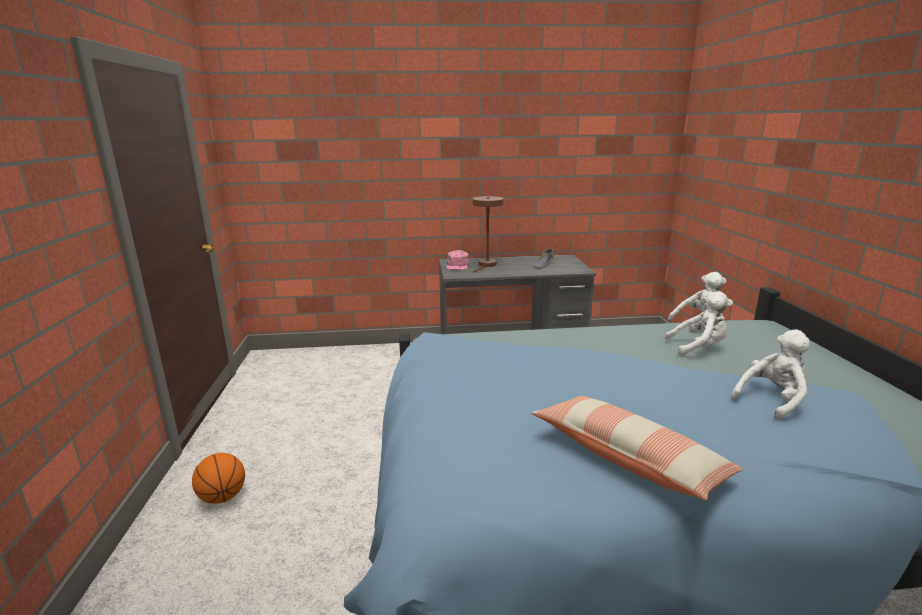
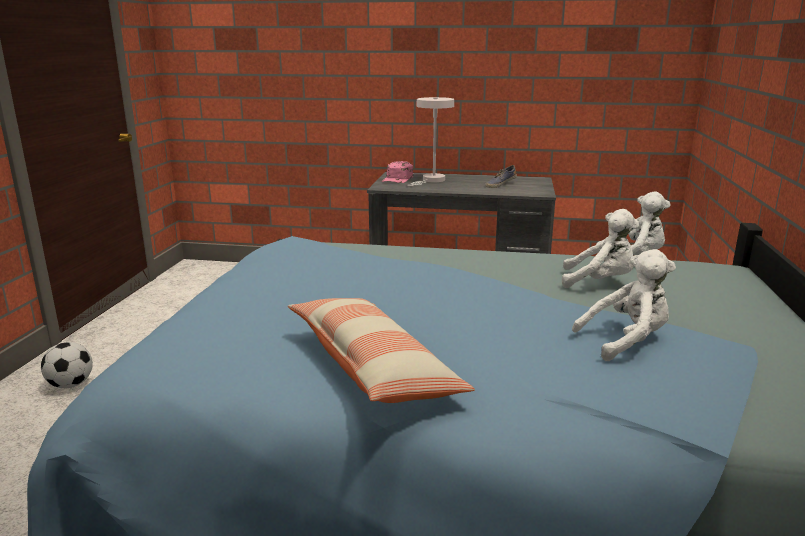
camera: 15 degrees right, 0 degrees up
basketball [192,453,245,504] -> football [41,342,93,388]
brown table lamp [472,196,504,272] -> white table lamp [407,97,454,186]

